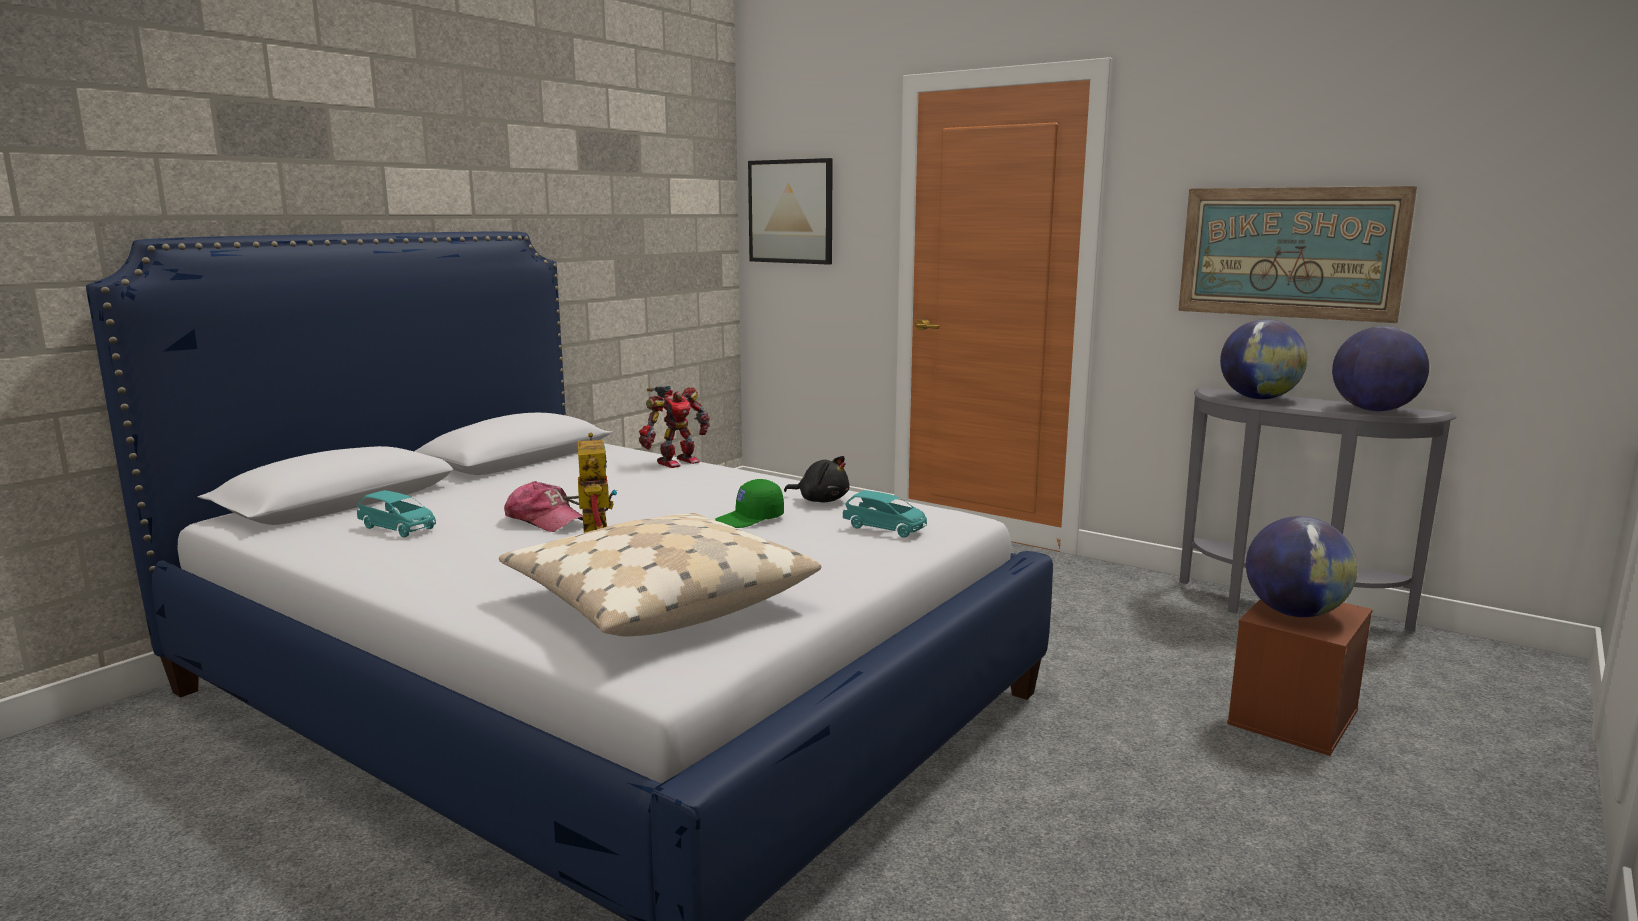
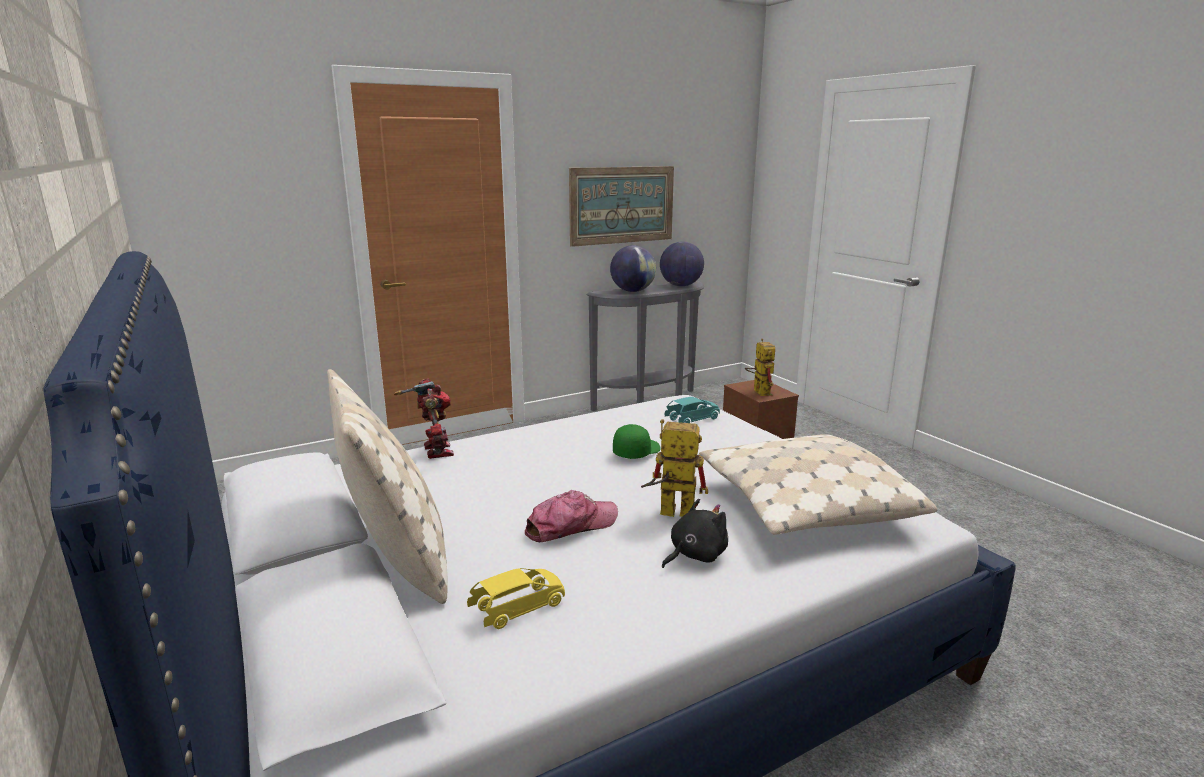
camera: 65 degrees left, 5 degrees up
turquoise toy car [357,490,436,537] -> yellow toy car [467,568,565,629]
green cap [715,479,784,528] -> green cap turned 135 degrees counterclockwise [613,424,661,459]
picture [748,158,833,265] -> none
black plush toy [784,456,850,502] -> black plush toy moved to [662,499,728,568]
globe [1246,516,1358,617] -> toy robot [745,338,775,396]
none -> beige pillow [327,369,448,604]

